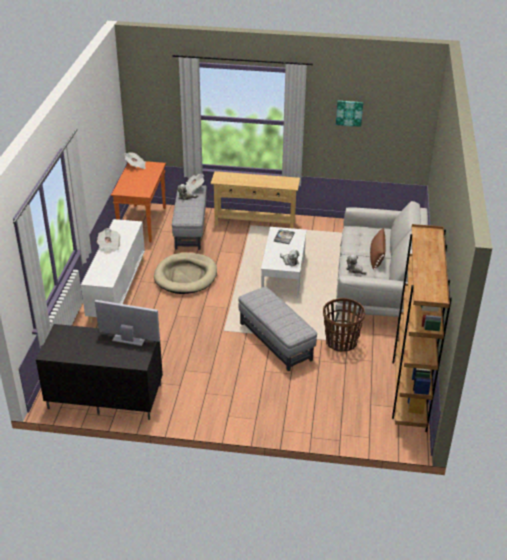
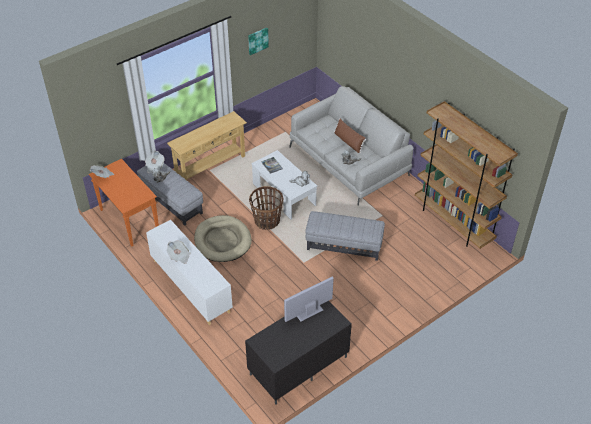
camera: 45 degrees left, 10 degrees up
basket [323,298,365,352] -> basket moved to [249,186,283,230]

